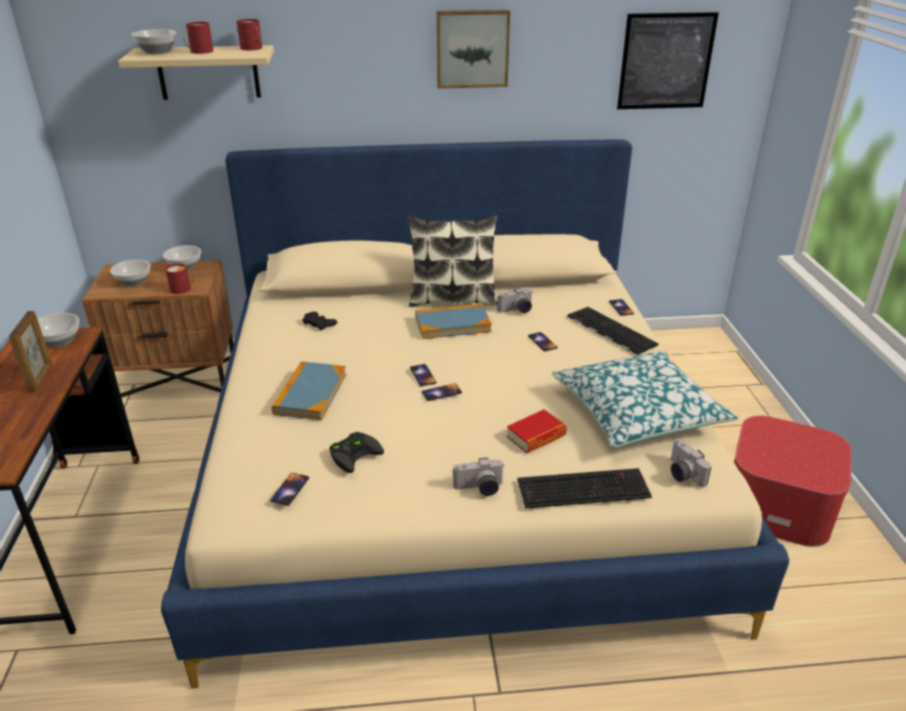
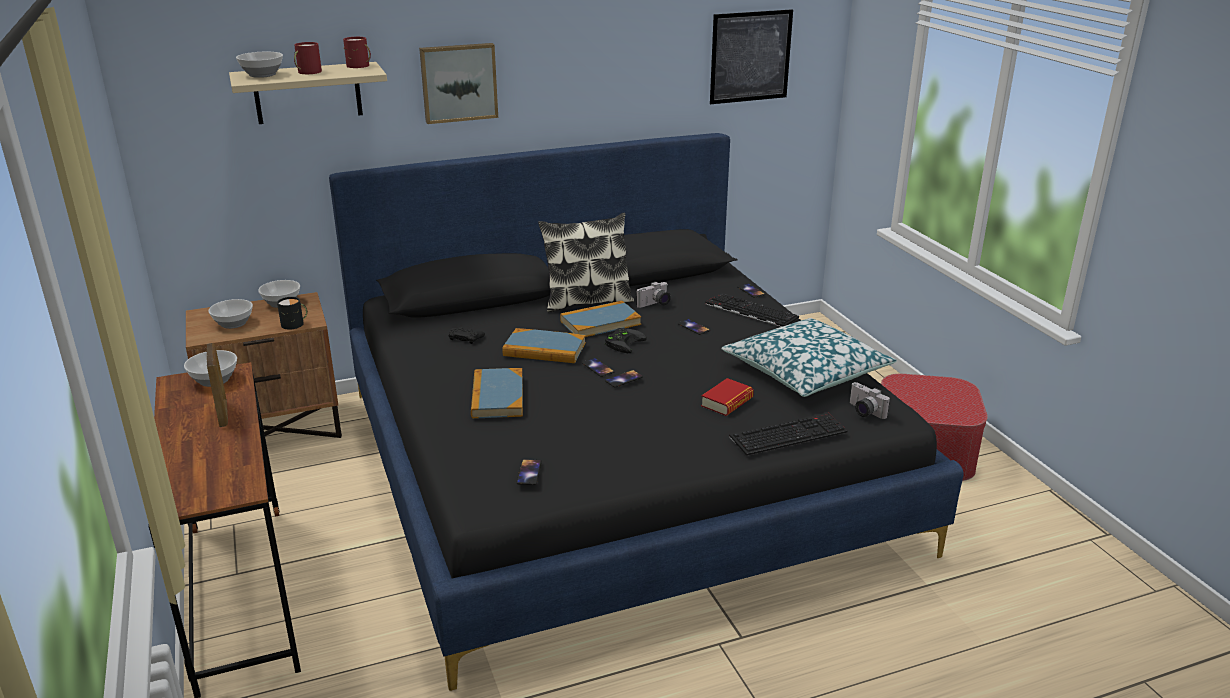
camera: 15 degrees left, 5 degrees down
beige bed [161,139,789,688] -> black bed [329,133,964,691]
red mug [165,264,194,294] -> black mug [277,297,307,329]
black game controller [329,432,384,473] -> black game controller moved to [605,328,647,353]
picture [436,10,510,89] -> picture moved to [419,43,498,124]
camera [453,458,505,496] -> none
none -> book [502,328,586,363]

